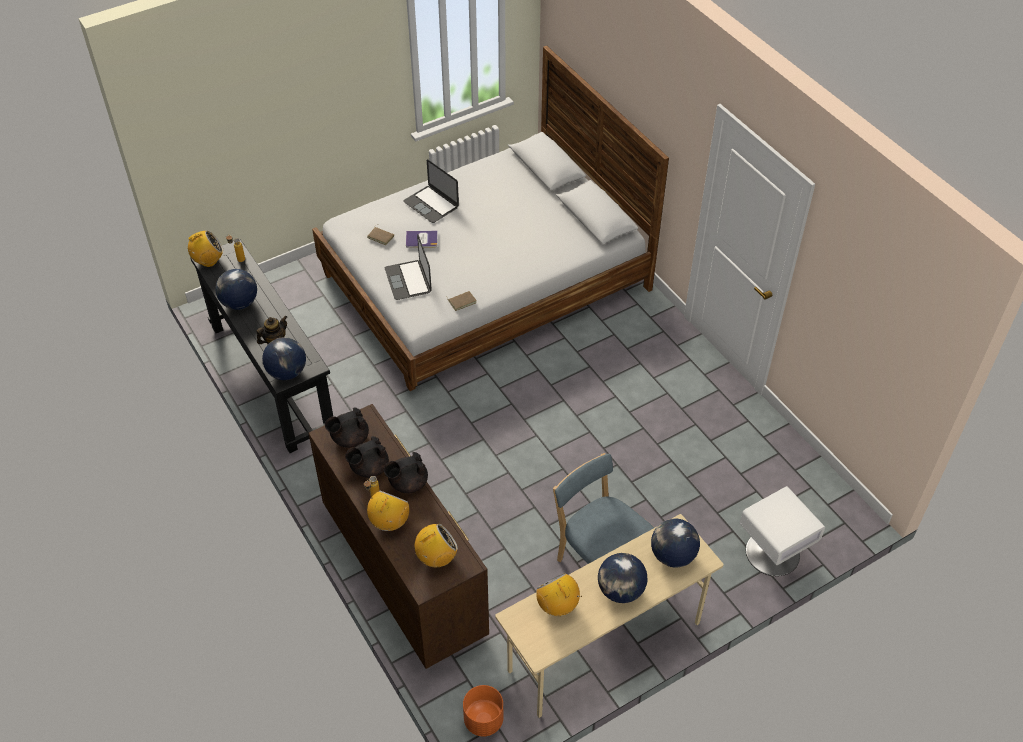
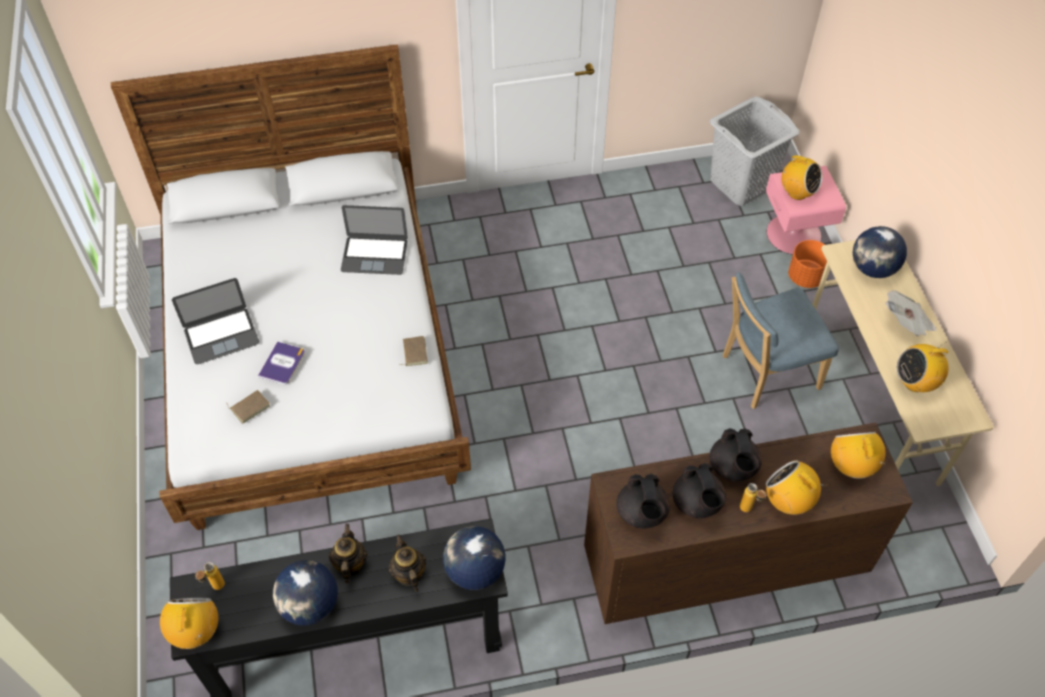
camera: 70 degrees left, 5 degrees up
laptop [385,234,432,300] -> laptop moved to [341,205,408,275]
orange planter [463,685,503,737] -> orange planter moved to [788,240,827,288]
globe [598,553,647,603] -> newspaper [885,290,937,337]
white nightstand [740,486,825,576] -> pink nightstand [766,166,846,255]
none -> teapot [328,524,367,583]
none -> grey laundry basket [710,97,800,206]
none -> radio [781,155,822,200]

